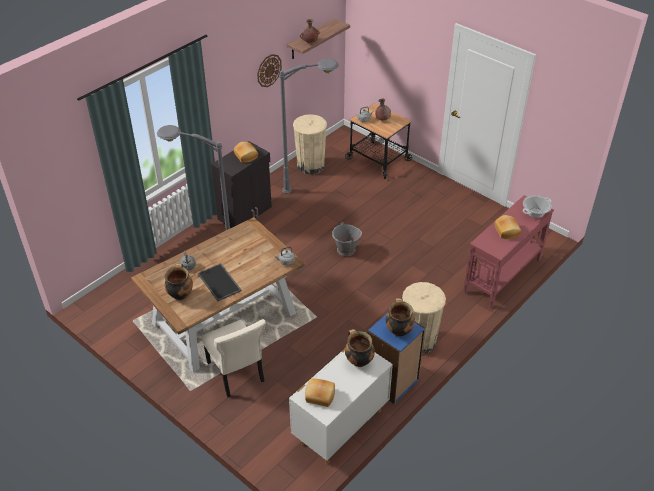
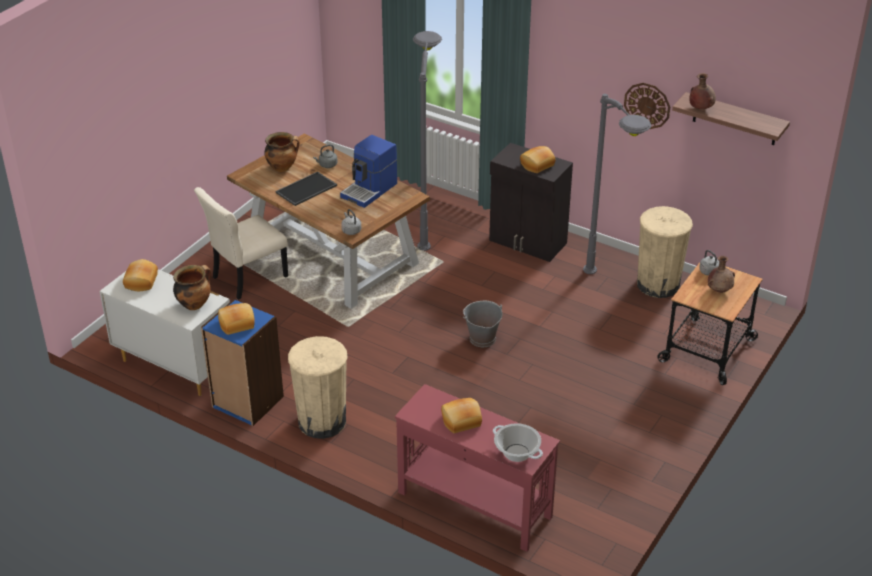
camera: 80 degrees right, 5 degrees down
cooking pot [386,298,415,337] -> bread [218,303,255,335]
none -> coffee machine [340,135,397,208]

